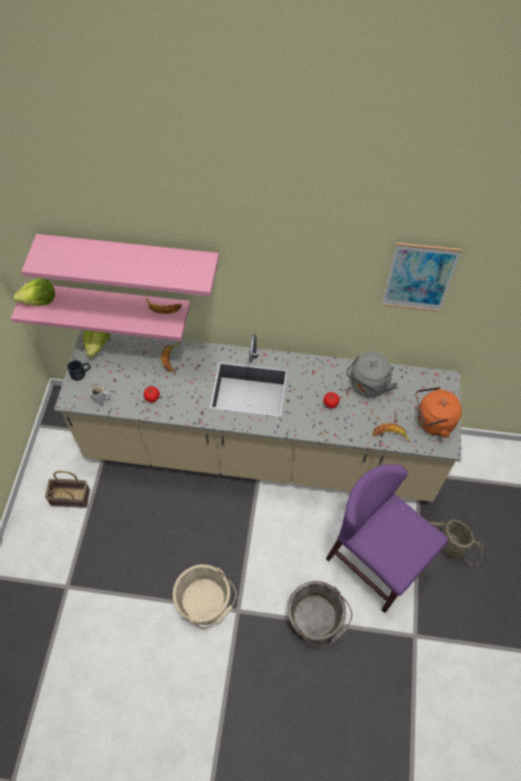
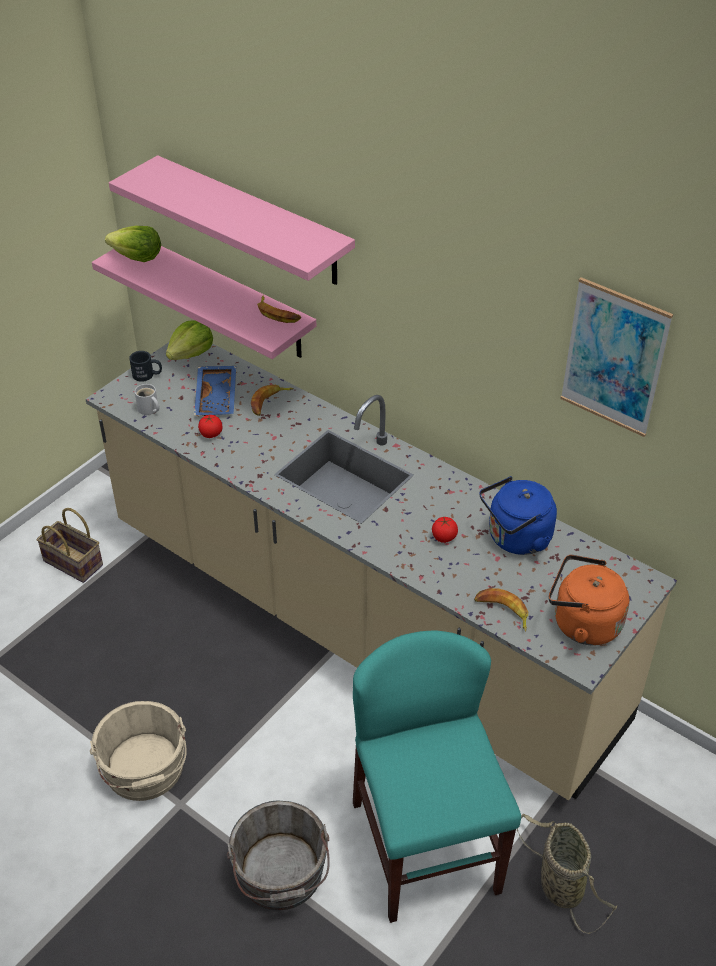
camera: 30 degrees right, 15 degrees down
purple chair [326,464,448,613] -> turquoise chair [353,630,521,923]
grey kettle [346,352,398,397] -> blue kettle [479,476,557,555]
none -> blue tray [194,366,236,416]

